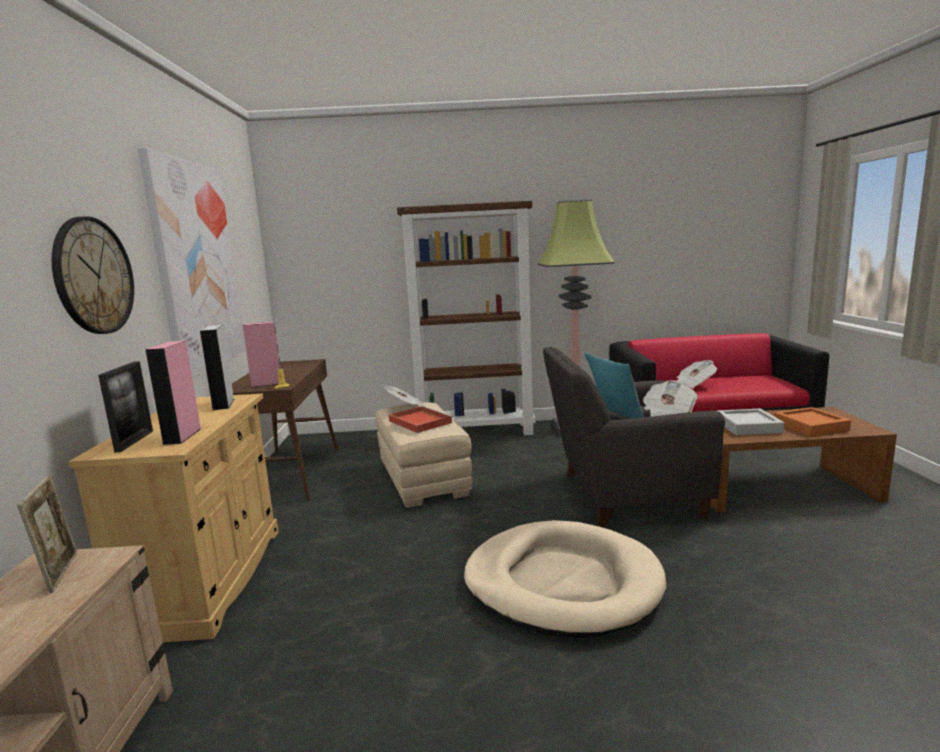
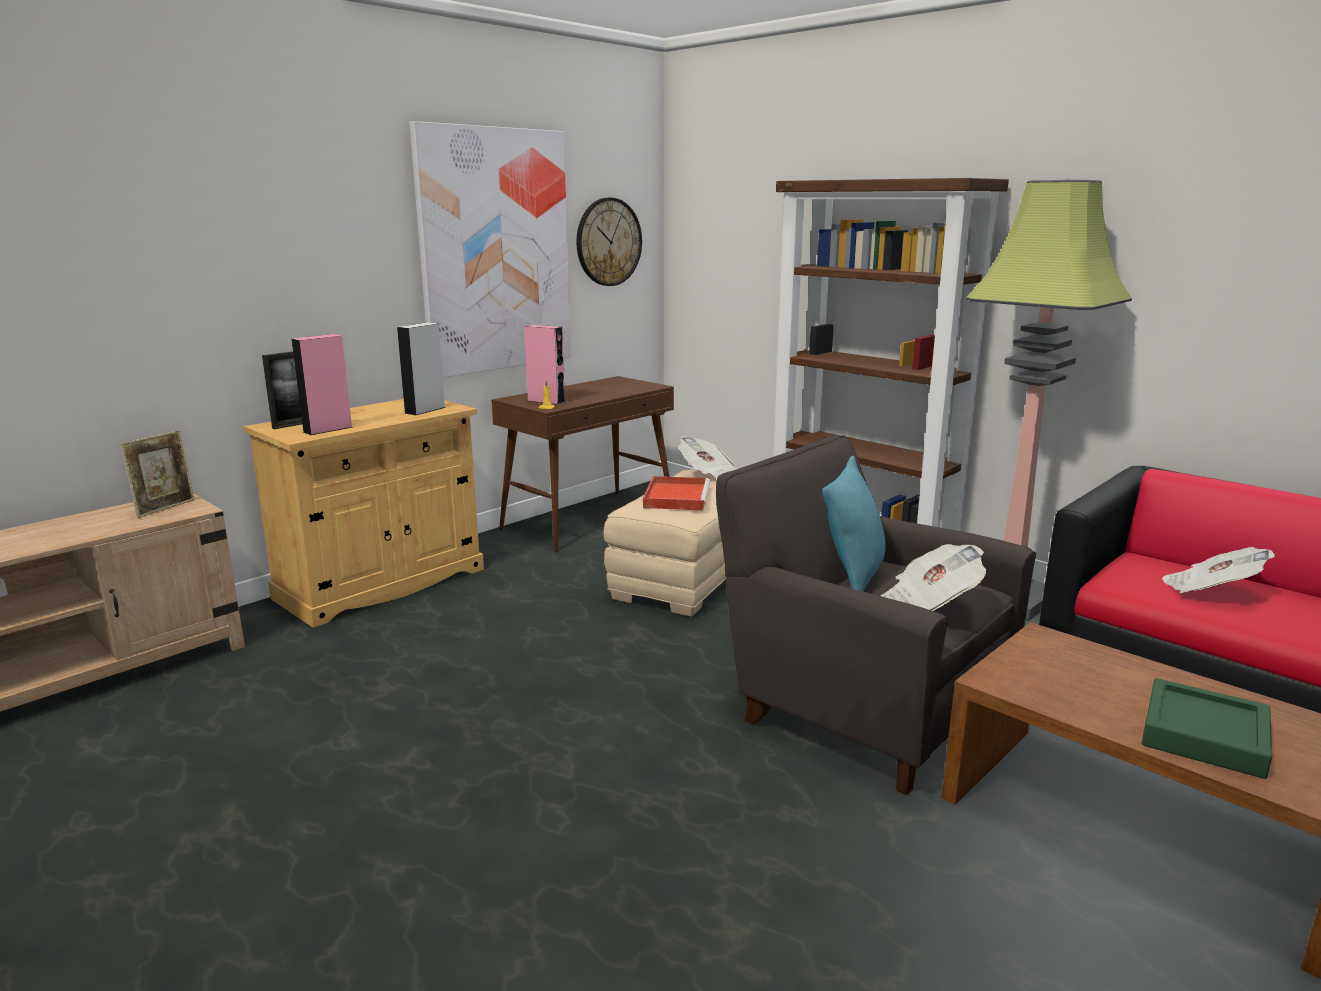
camera: 45 degrees right, 5 degrees up
wall clock [52,216,134,334] -> wall clock moved to [576,198,642,286]
beige dog bed [464,520,666,638] -> none
grey tray [717,409,784,435] -> none
orange tray [774,407,851,437] -> green tray [1142,678,1272,779]

